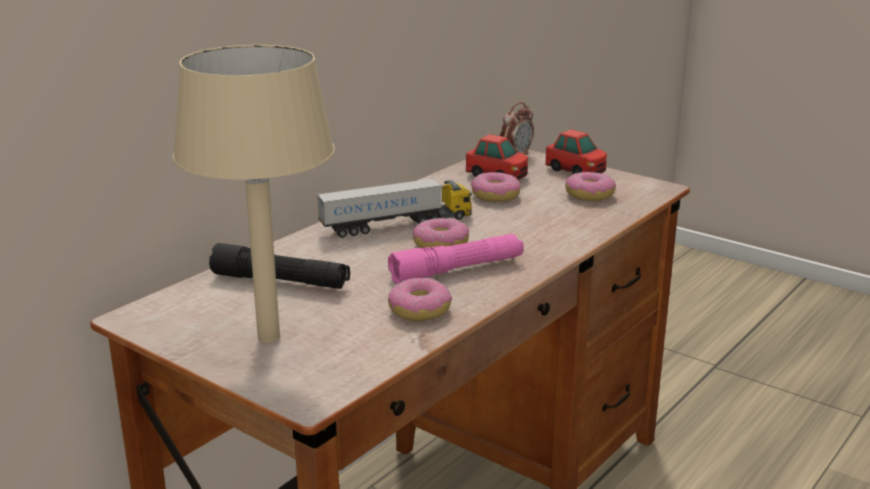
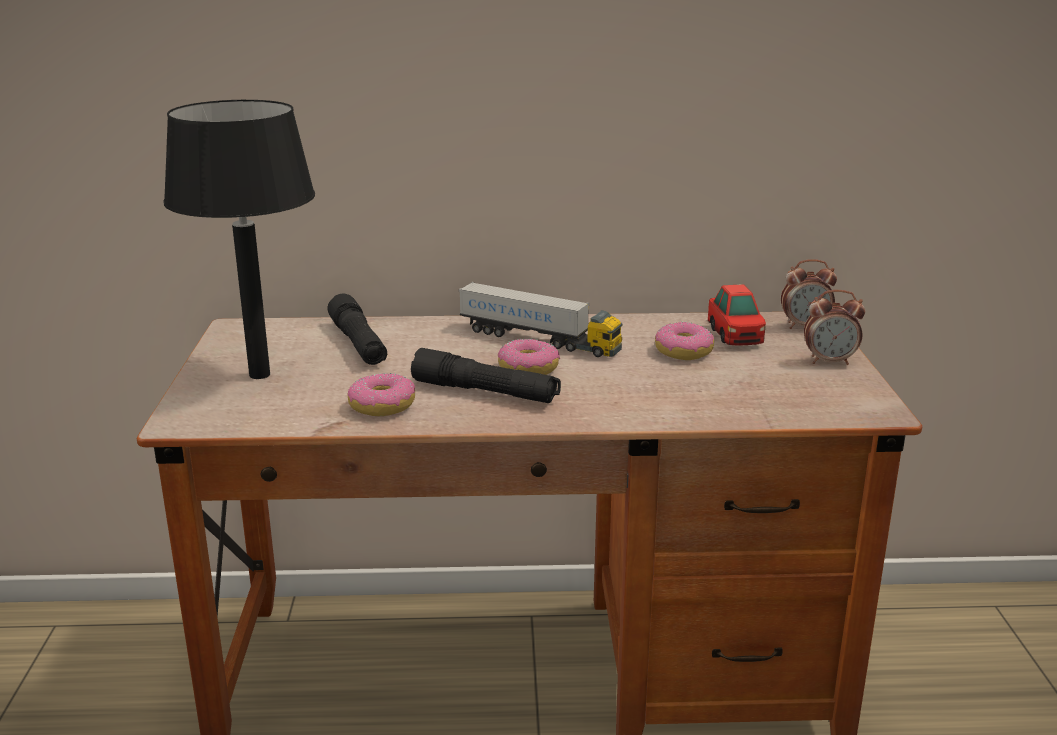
camera: 50 degrees right, 0 degrees up
beige table lamp [173,45,335,343] -> black table lamp [164,100,315,379]
pink flashlight [388,234,524,284] -> black flashlight [411,348,561,403]
toy car [545,129,607,174] -> alarm clock [804,290,865,365]
donut [565,172,616,201] -> none

